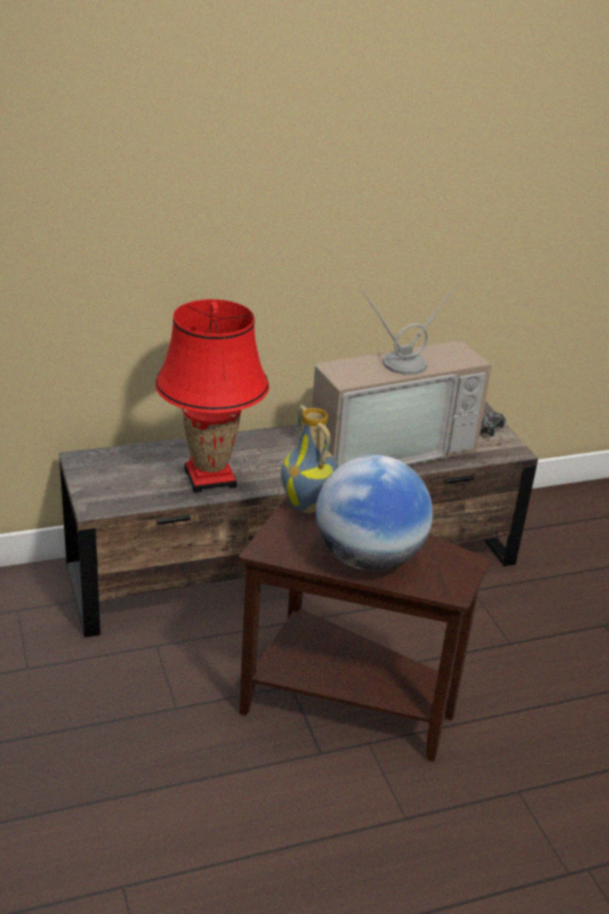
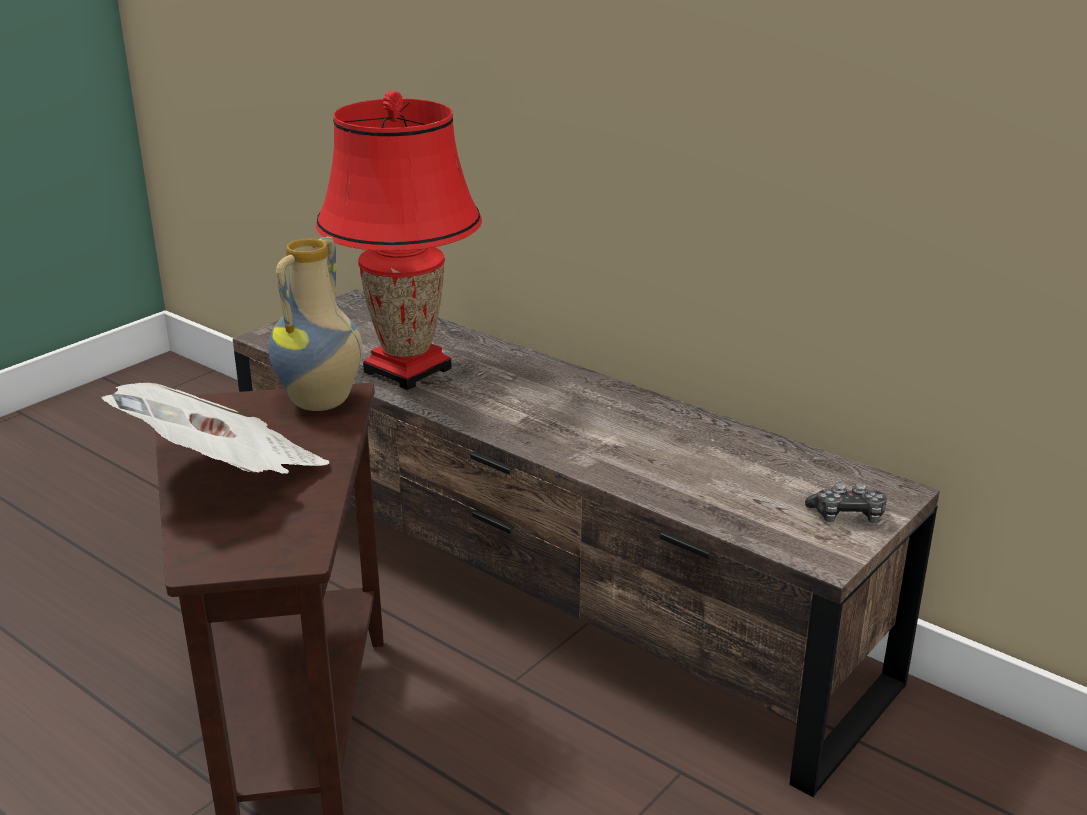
camera: 60 degrees right, 5 degrees down
television [312,277,492,466] -> none
globe [316,455,433,572] -> newspaper [101,383,329,474]

